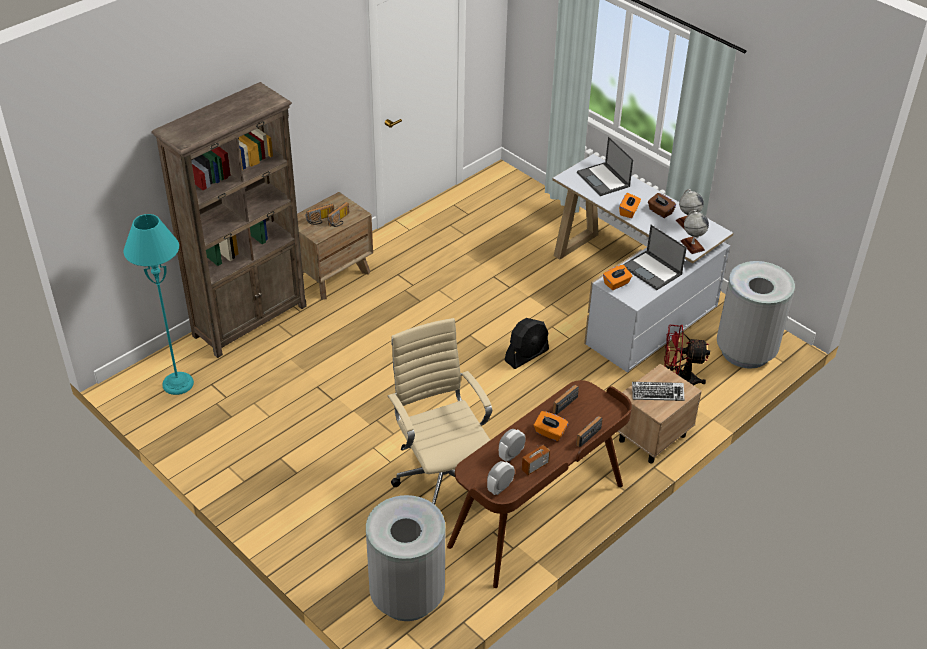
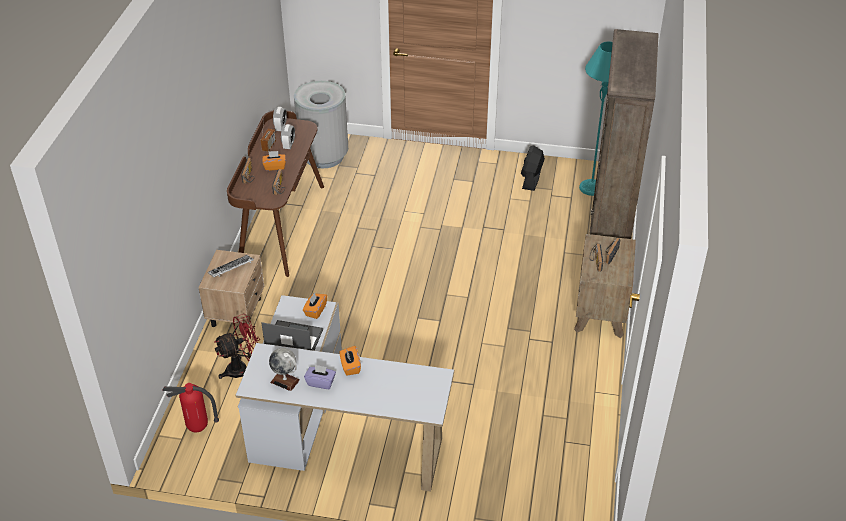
camera: 145 degrees right, 0 degrees up
beige office chair [388,318,492,505] -> none
black fan [504,318,549,369] -> black fan moved to [521,146,545,191]
laptop [577,137,633,196] -> none
brown tissue box [648,193,676,218] -> purple tissue box [304,365,336,389]
globe [681,210,709,254] -> none
grey trash can [717,261,795,369] -> fire extinguisher [162,383,219,432]

